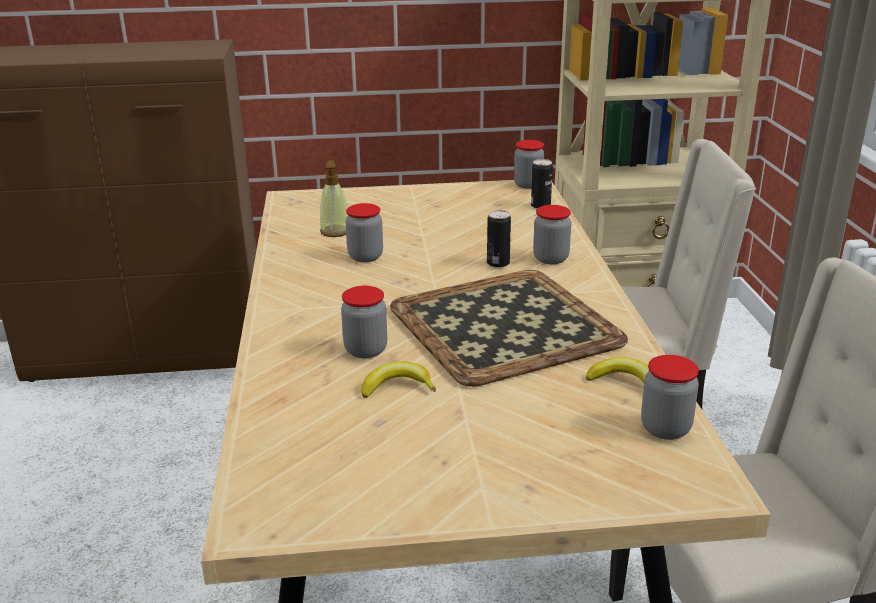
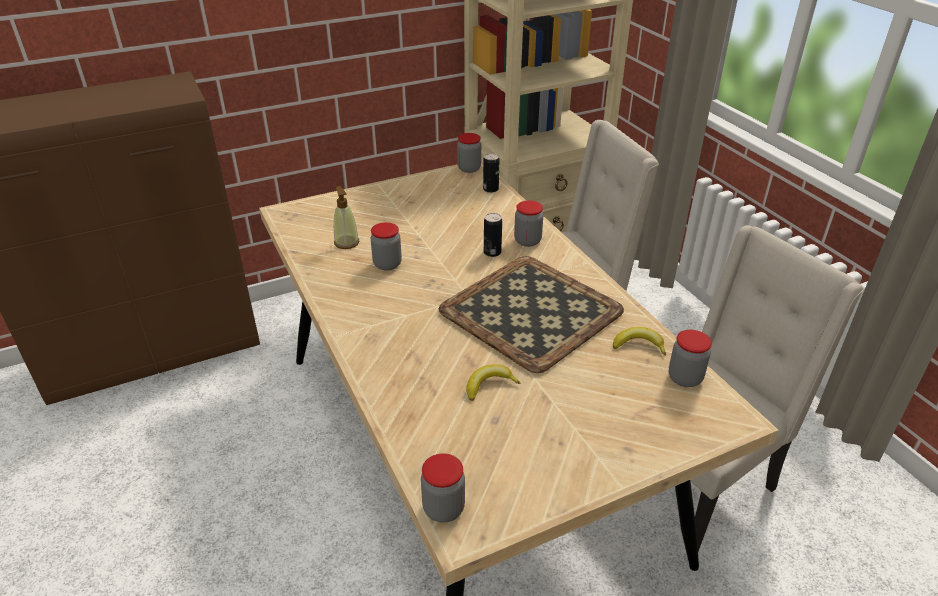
camera: 20 degrees left, 10 degrees up
jar [341,286,387,358] -> jar moved to [421,453,465,523]

